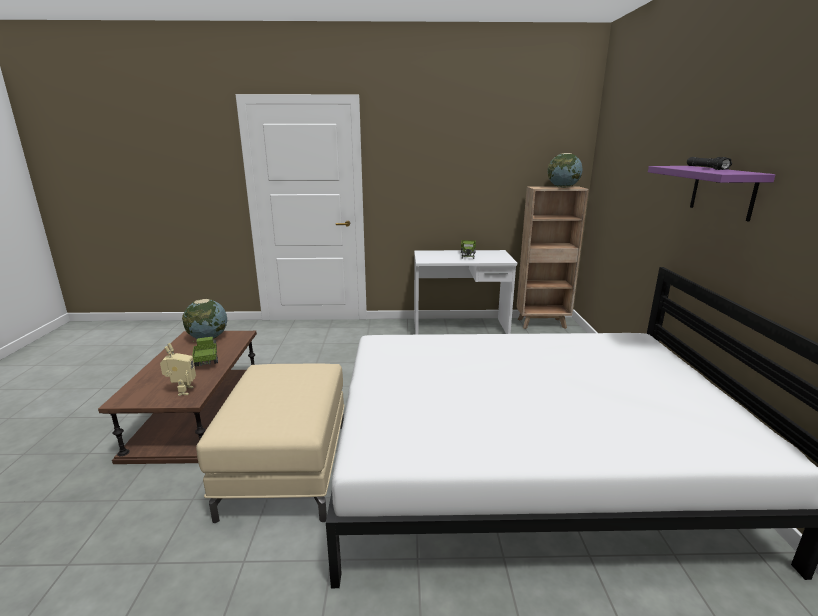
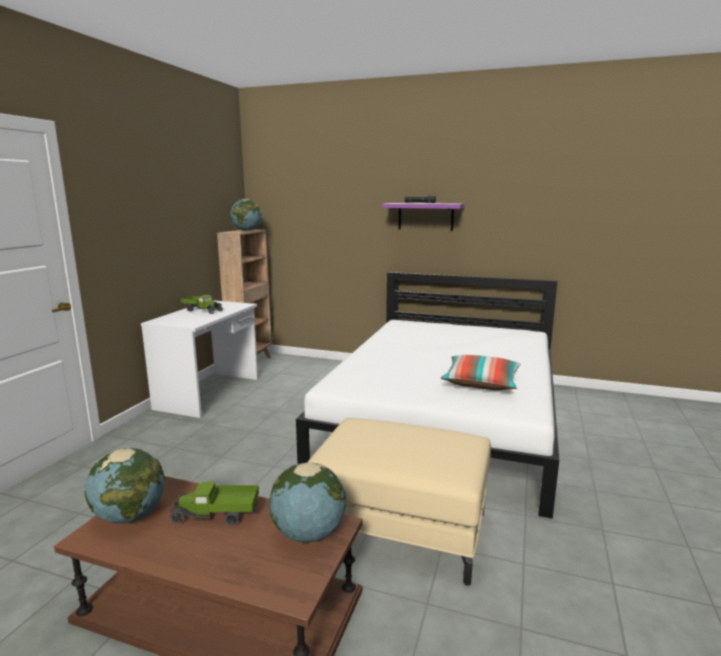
camera: 70 degrees left, 5 degrees down
toy robot [160,343,196,396] -> globe [269,462,347,543]
none -> pillow [441,355,520,390]

